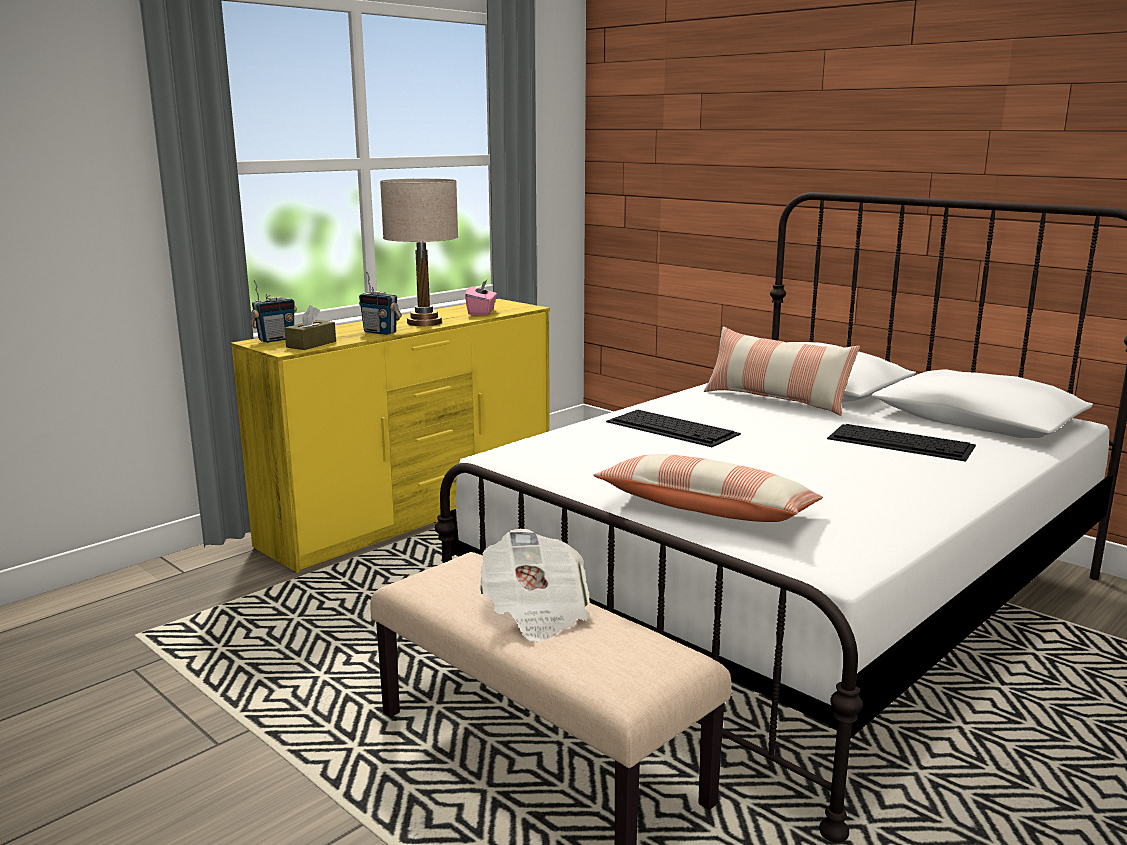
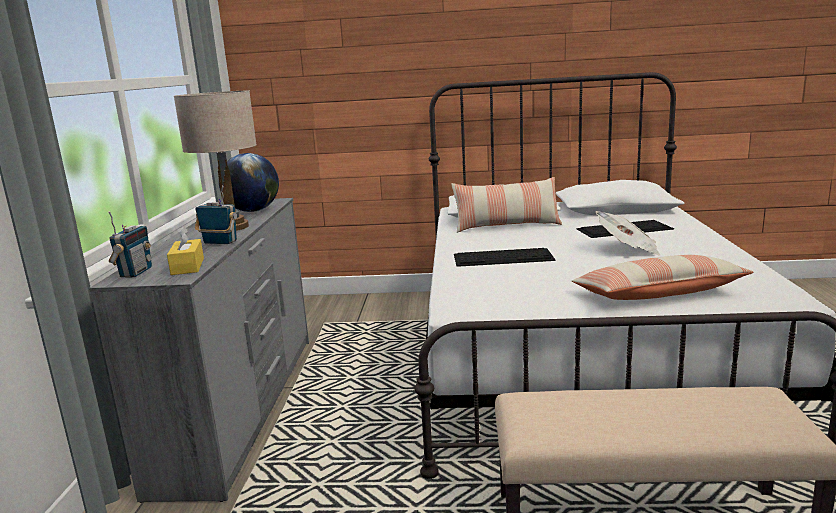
camera: 40 degrees left, 0 degrees up
yellow dresser [231,299,550,573] -> grey dresser [89,198,309,503]
brown tissue box [284,305,336,350] -> yellow tissue box [167,226,204,275]
radio [359,272,402,335] -> radio turned 150 degrees counterclockwise [195,186,237,244]
pink tissue box [465,280,497,315] -> globe [219,153,279,212]
newspaper [479,529,590,643] -> newspaper moved to [595,211,660,255]

